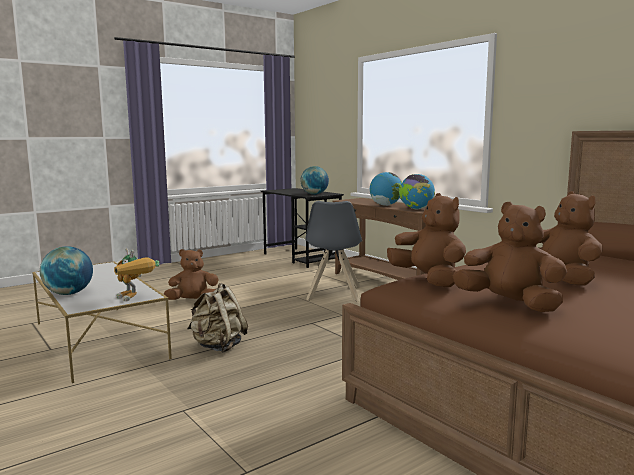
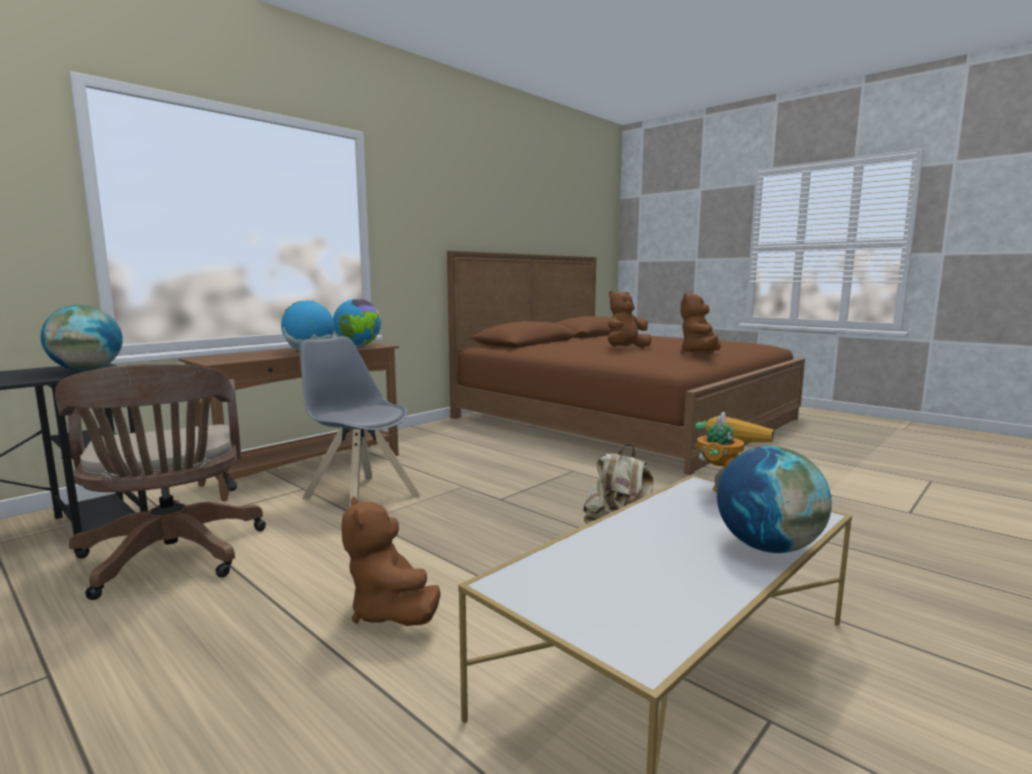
camera: 100 degrees left, 0 degrees up
grey chair [306,201,362,301] -> grey chair turned 135 degrees counterclockwise [299,336,420,507]
brown plush toy [387,193,466,287] -> none
none -> brown office chair [55,364,266,600]

